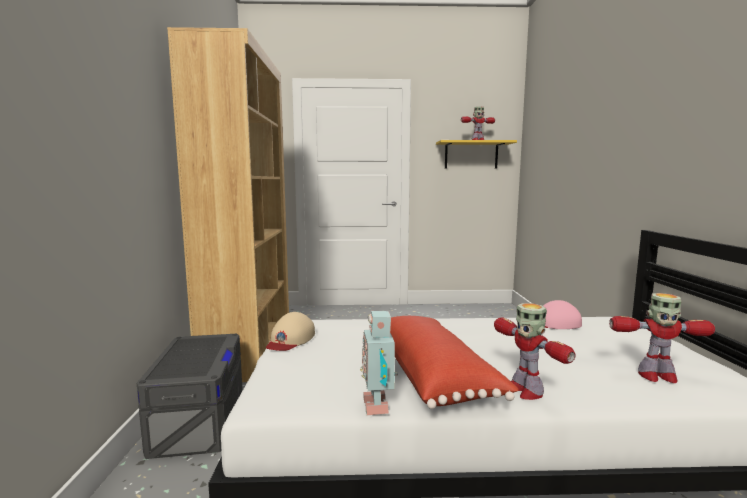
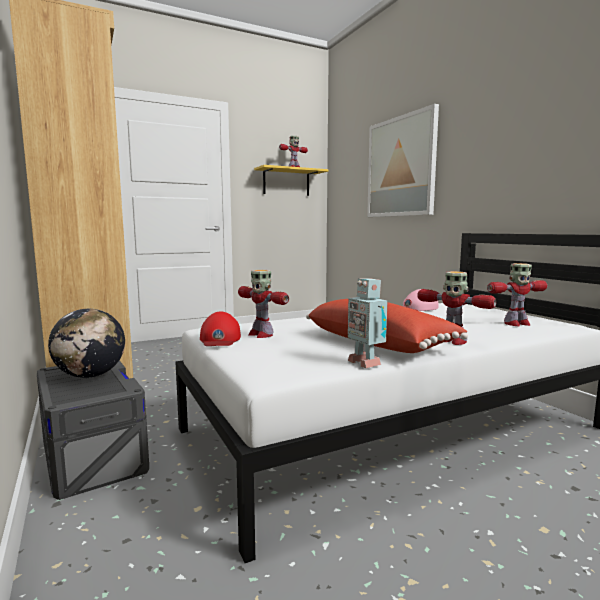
camera: 25 degrees left, 0 degrees up
beige cap [266,312,315,351] -> red cap [200,311,241,346]
none -> globe [48,309,125,378]
none -> toy robot [238,270,289,338]
none -> picture [367,104,439,217]

